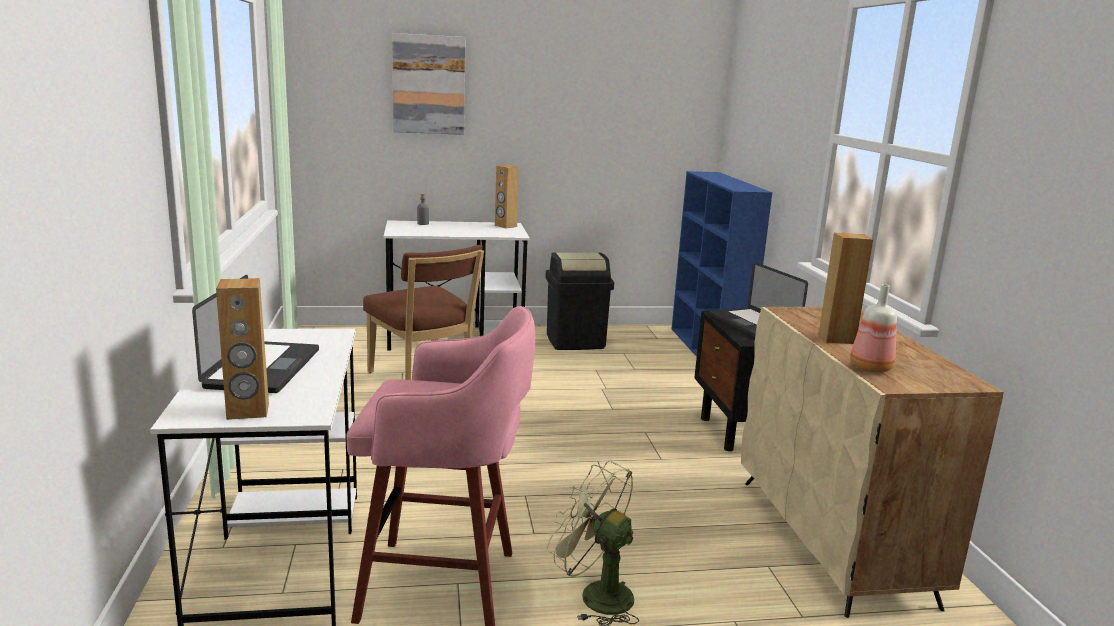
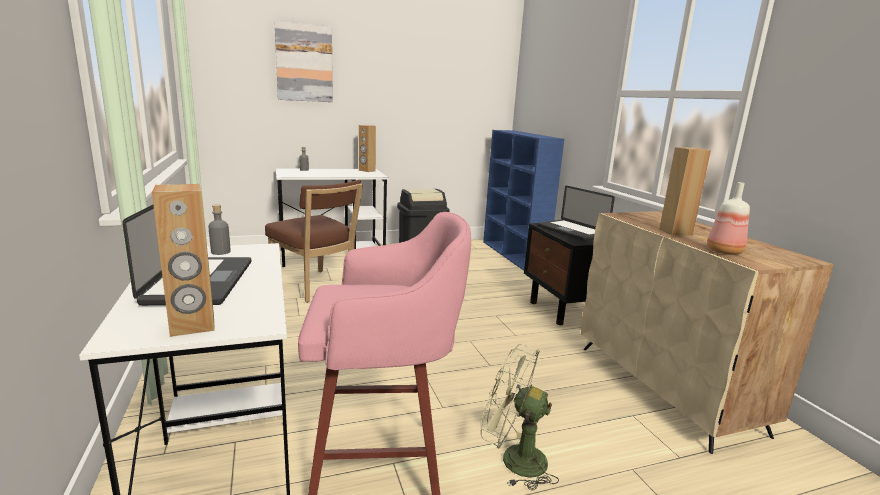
camera: 10 degrees left, 0 degrees up
none -> grey bottle [208,204,231,255]

